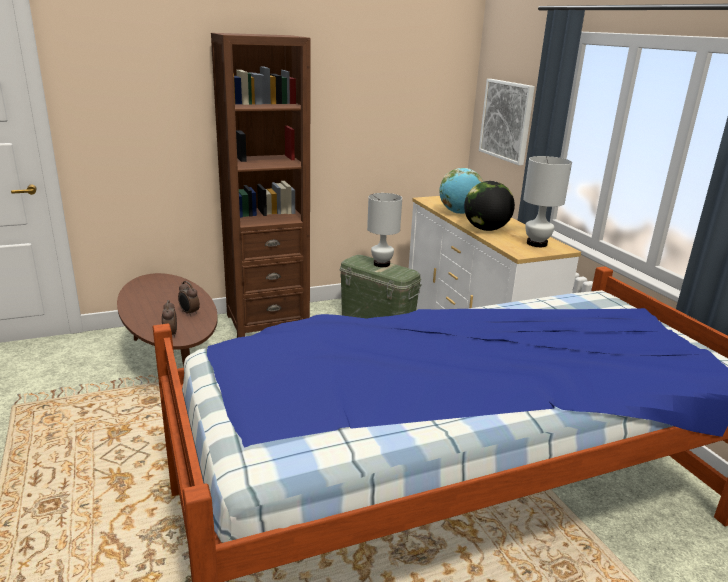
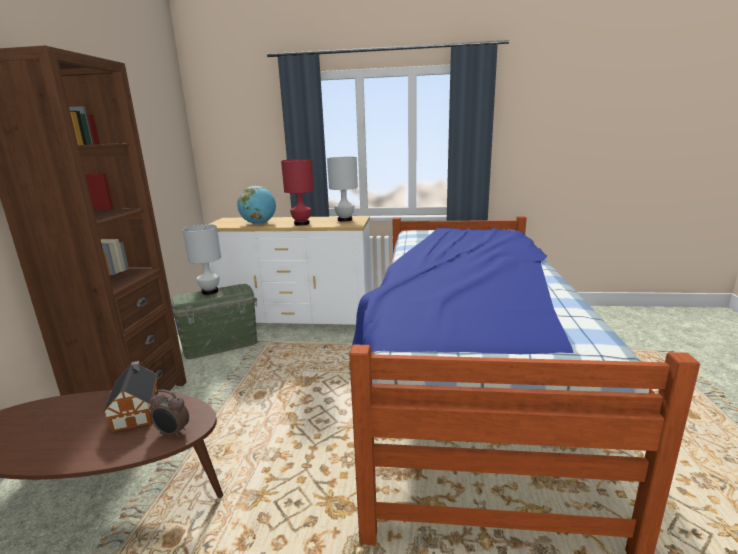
camera: 60 degrees left, 5 degrees down
alarm clock [178,281,200,316] -> toy house [103,361,158,433]
globe [464,181,515,231] -> red table lamp [281,159,314,226]
picture [479,79,535,165] -> none

